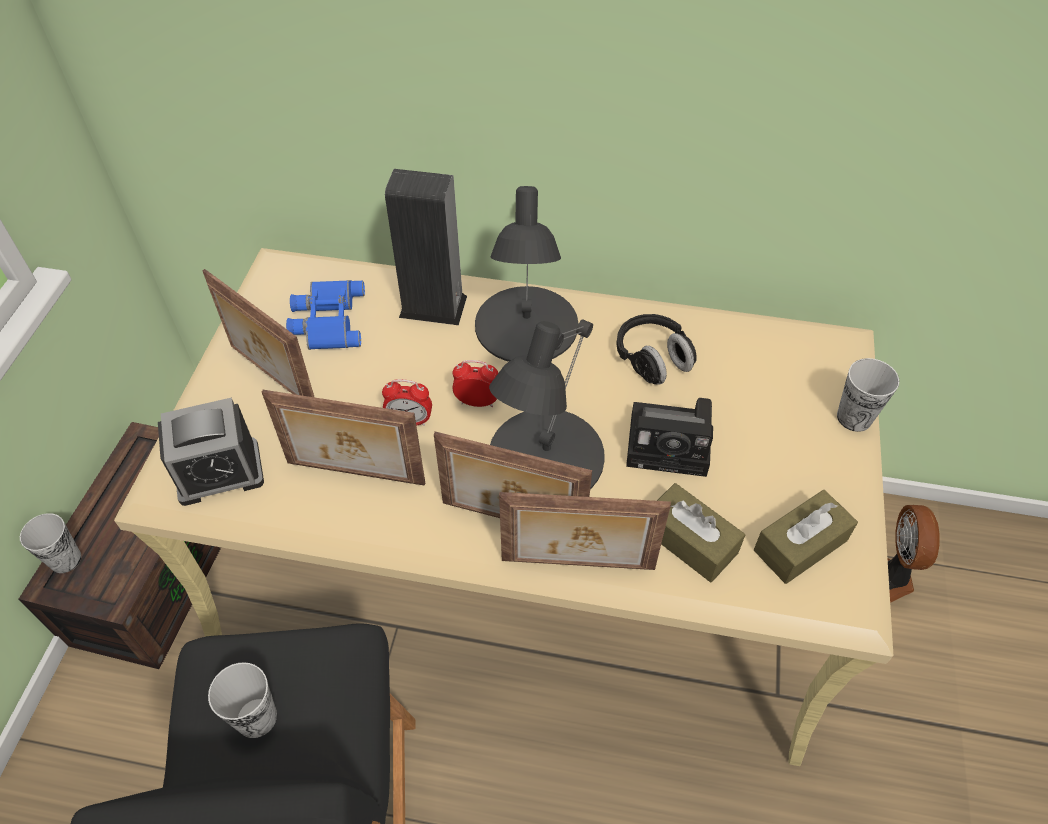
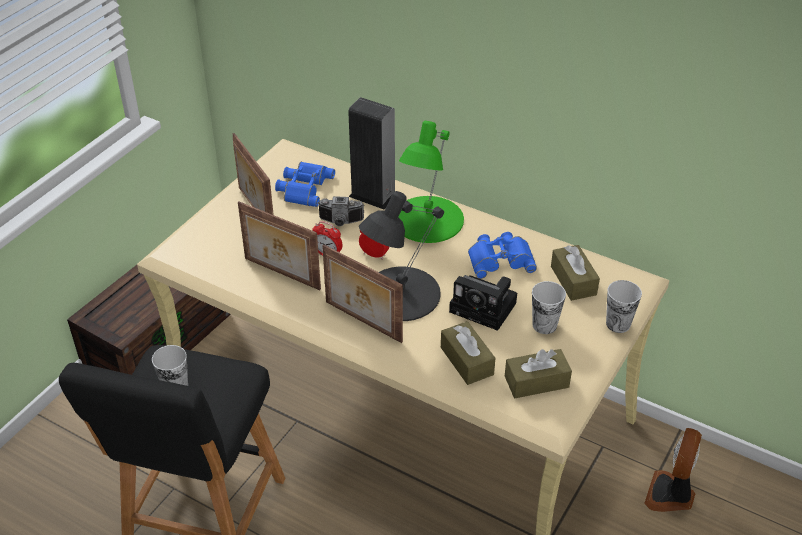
camera: 20 degrees right, 10 degrees down
cup [20,513,81,573] -> cup moved to [532,281,566,334]
alarm clock [158,397,264,506] -> none
black table lamp [475,186,578,362] -> green table lamp [399,121,464,243]
picture frame [499,492,671,570] -> none
black headphones [616,314,697,385] -> blue binoculars [468,232,537,279]
none -> camera [317,196,364,226]
none -> brown tissue box [551,245,600,301]

